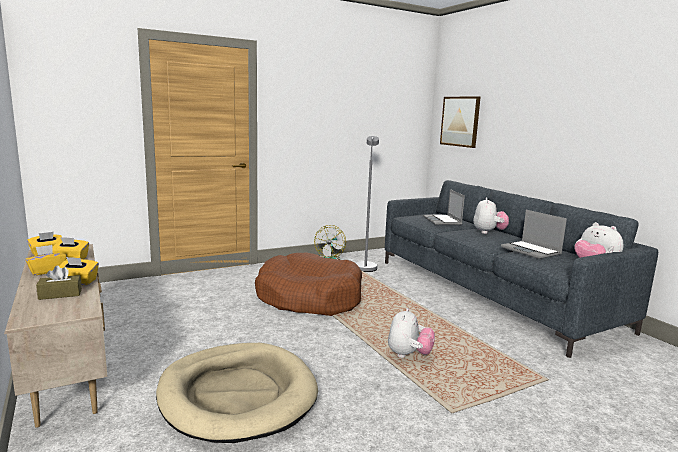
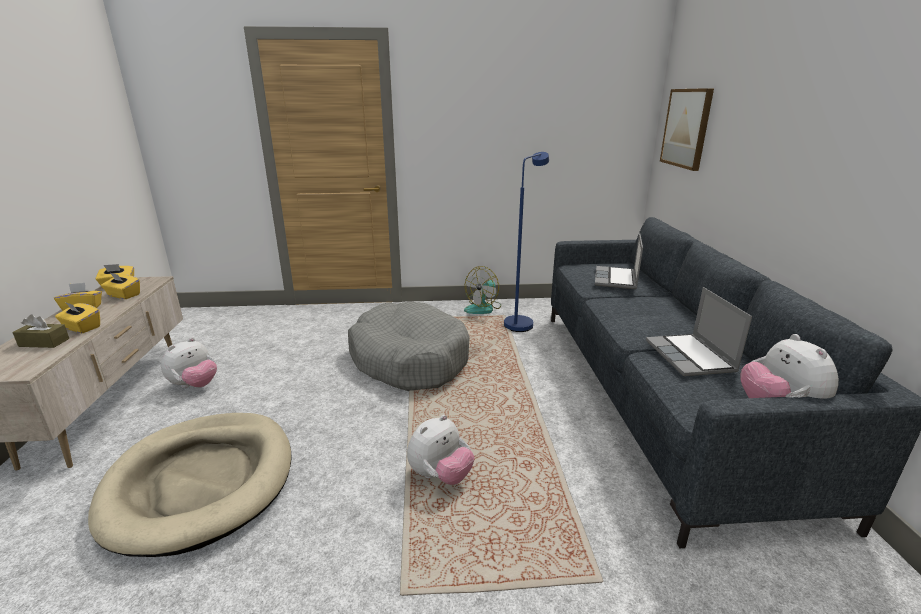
camera: 25 degrees right, 10 degrees up
brown dog bed [255,253,362,316] -> grey dog bed [348,302,469,391]
grey floor lamp [356,136,379,272] -> blue floor lamp [504,152,549,332]
plush toy [473,198,509,234] -> plush toy moved to [161,338,217,388]

